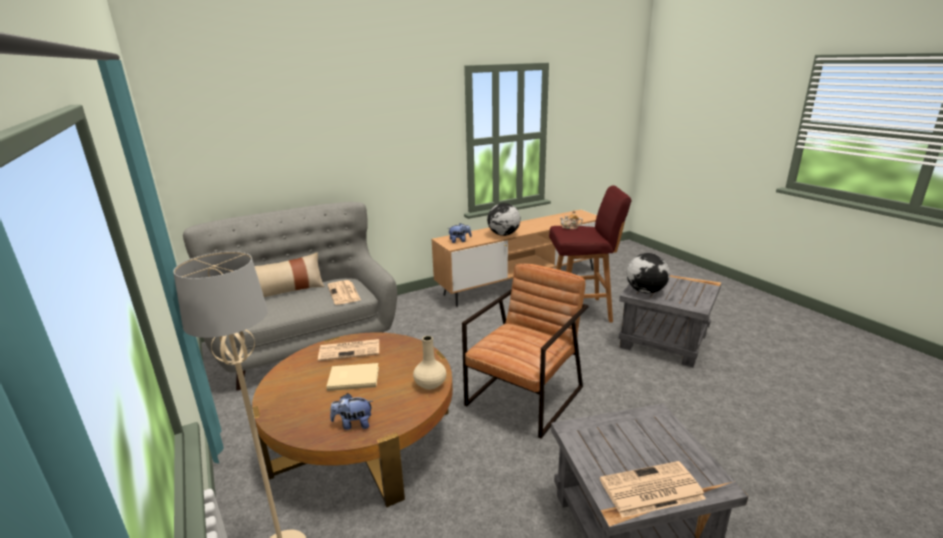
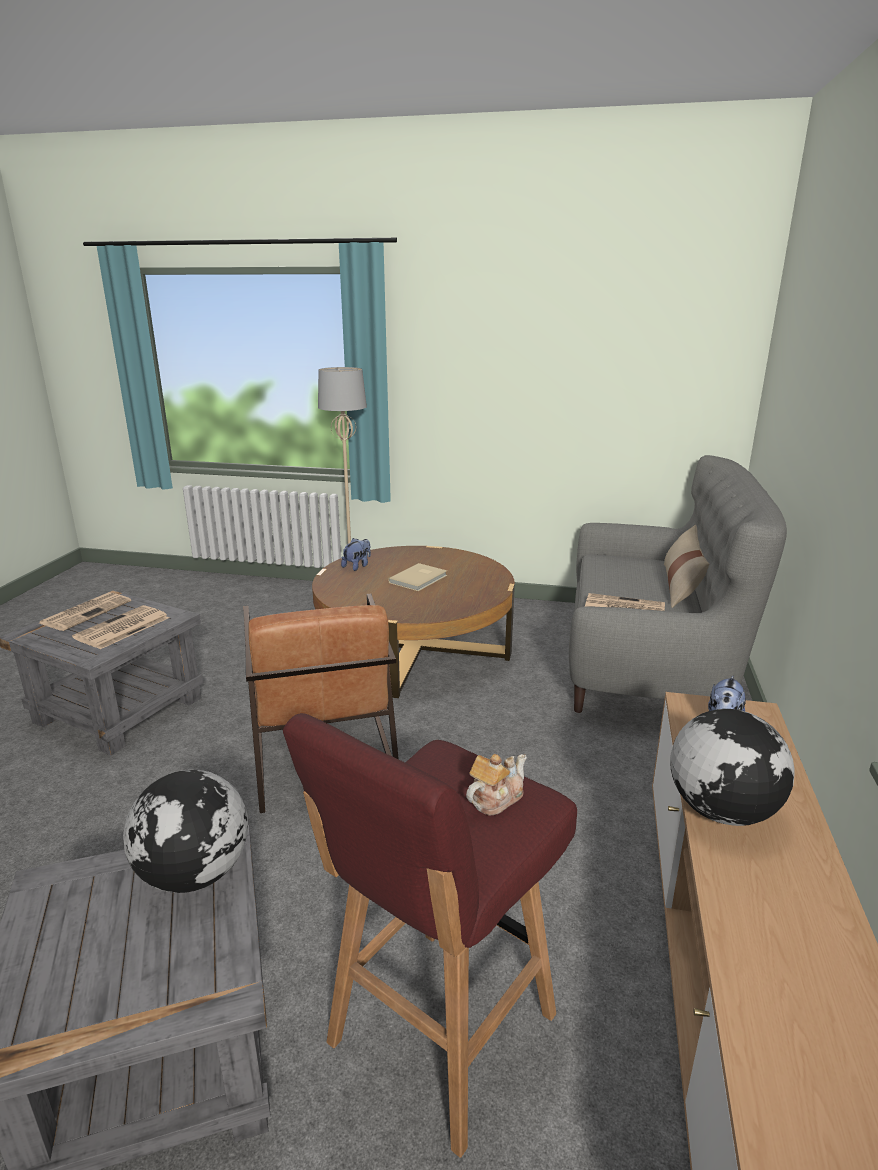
camera: 130 degrees right, 0 degrees up
newspaper [318,339,379,361] -> newspaper moved to [72,605,169,649]
beige vase [413,336,446,390] -> none

